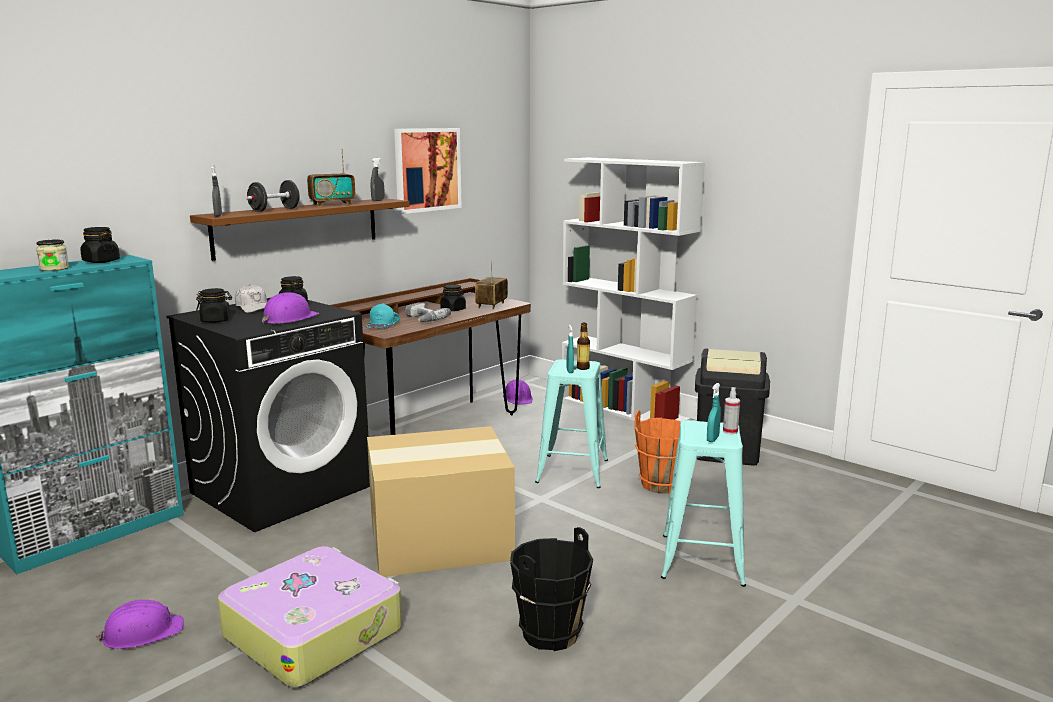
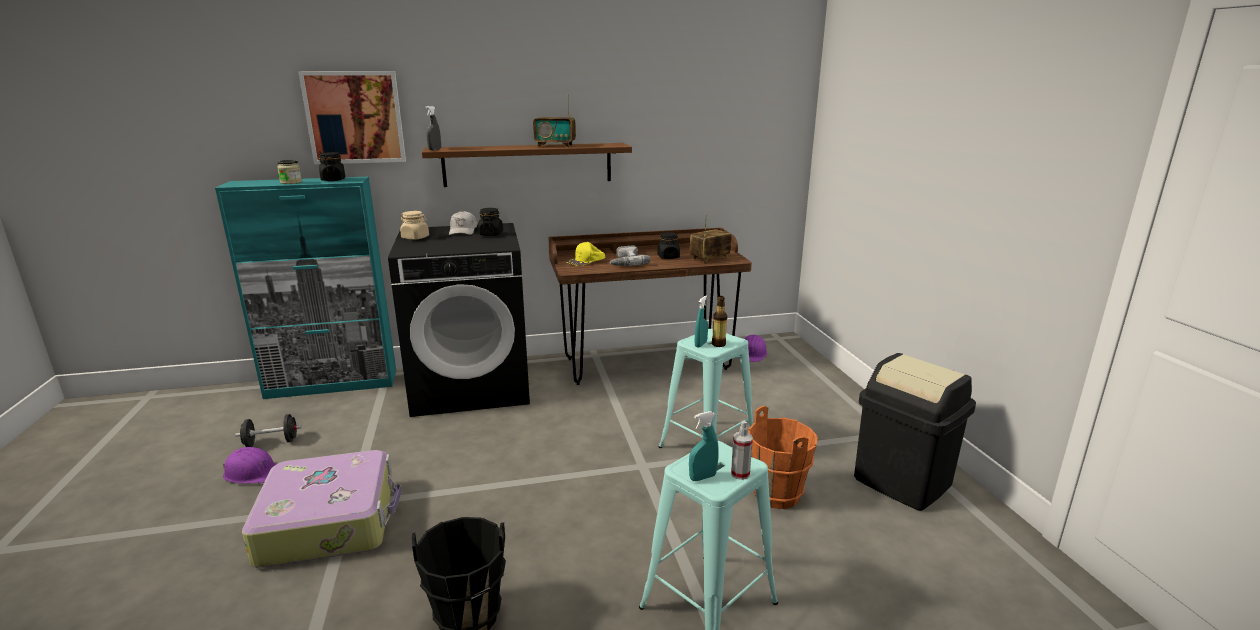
camera: 35 degrees right, 5 degrees up
black jar [196,288,232,323] -> beige jar [400,211,429,240]
black dumbbell [246,180,300,212] -> black dumbbell moved to [235,414,302,447]
purple hard hat [262,292,319,323] -> none
turquoise cap [365,303,400,329] -> yellow cap [566,242,605,266]
cardboard box [367,426,515,577] -> none
grey spray bottle [370,158,384,201] -> none
picture [394,128,462,214] -> picture moved to [298,71,406,164]
white bookcase [562,158,705,422] -> none

